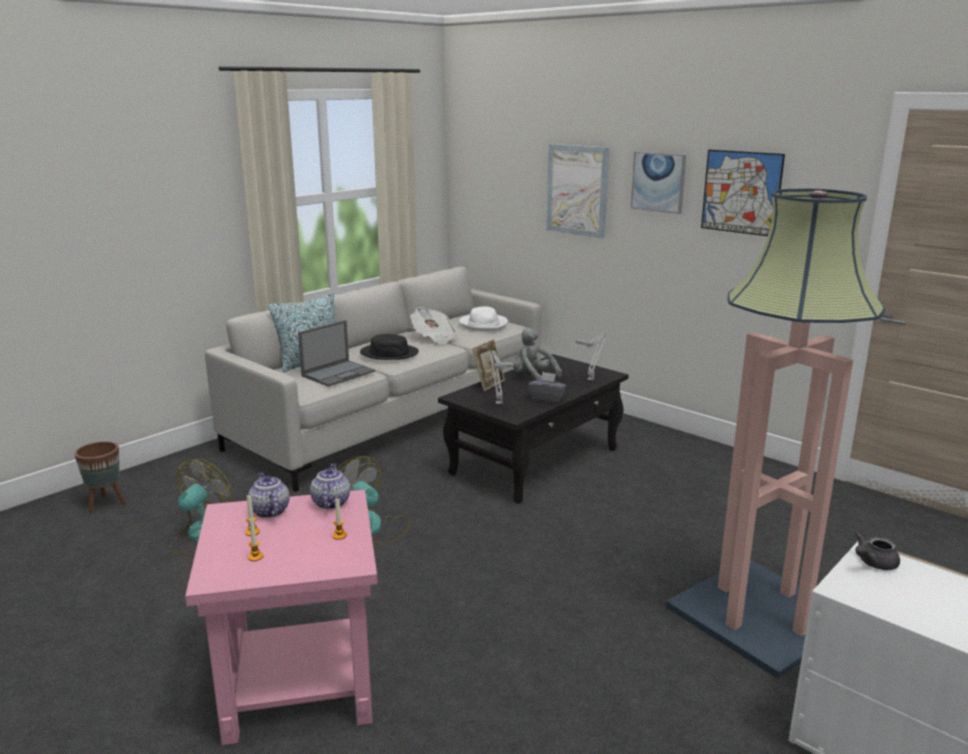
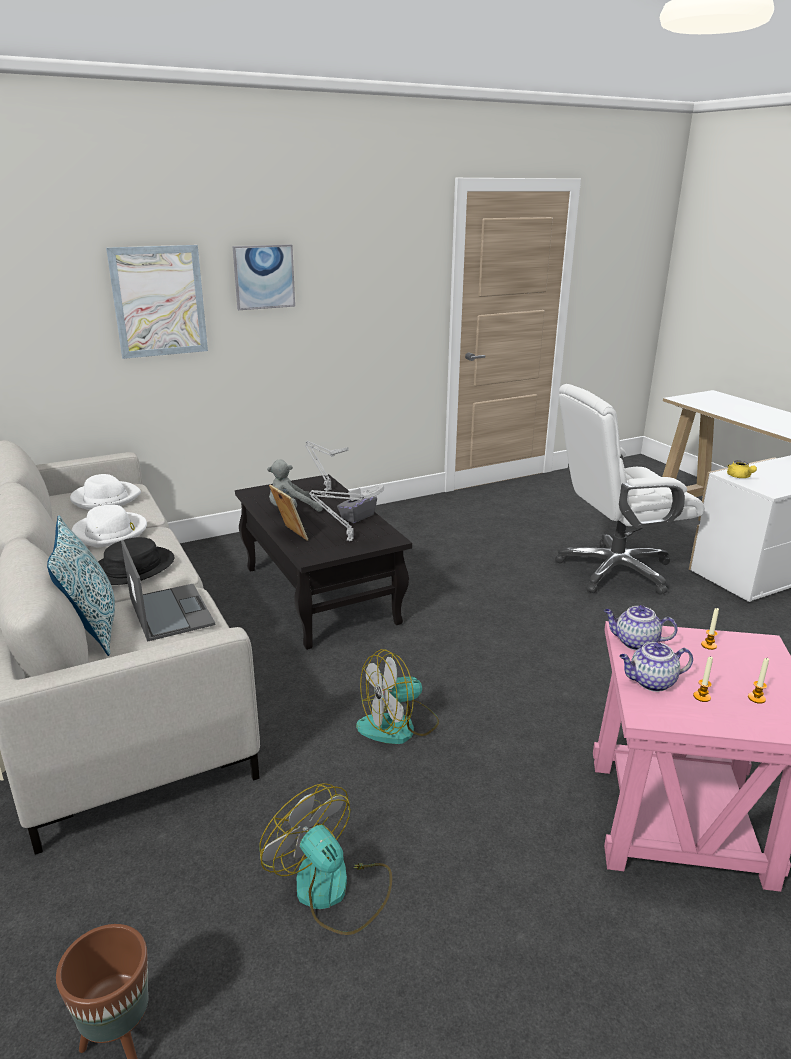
camera: 70 degrees left, 5 degrees up
newspaper [410,307,457,345] -> white hat [72,505,147,547]
floor lamp [665,189,885,679] -> white office chair [555,384,705,595]
picture [701,150,785,236] -> none
grey teapot [855,533,900,570] -> yellow teapot [727,461,757,478]

